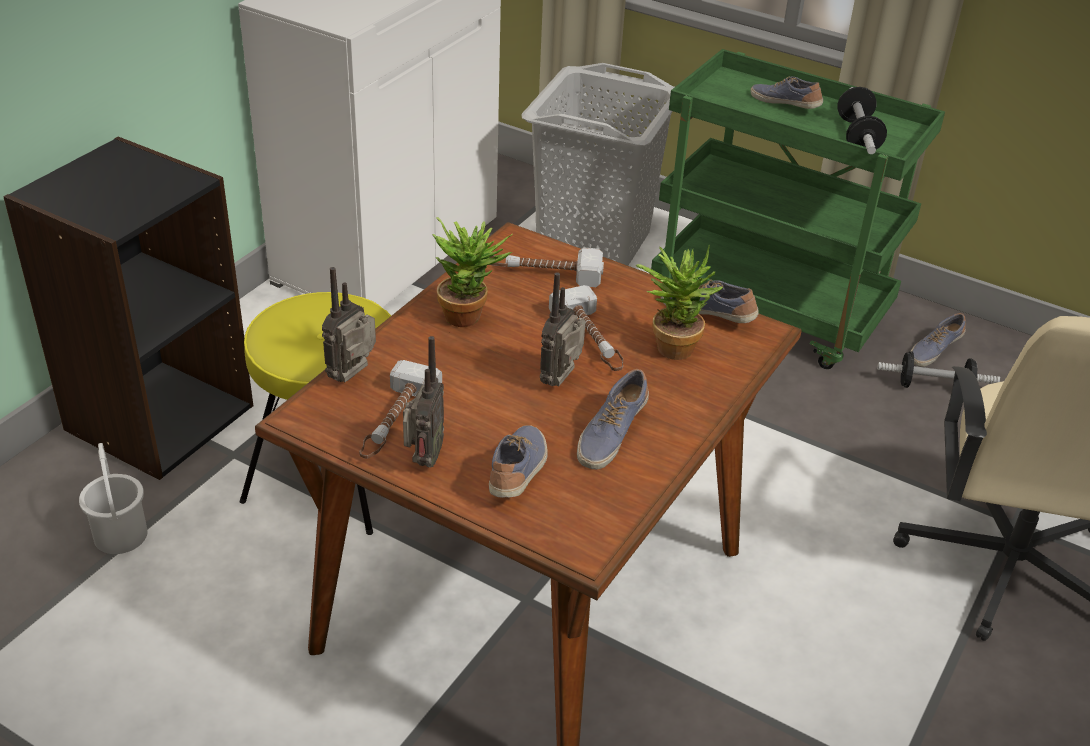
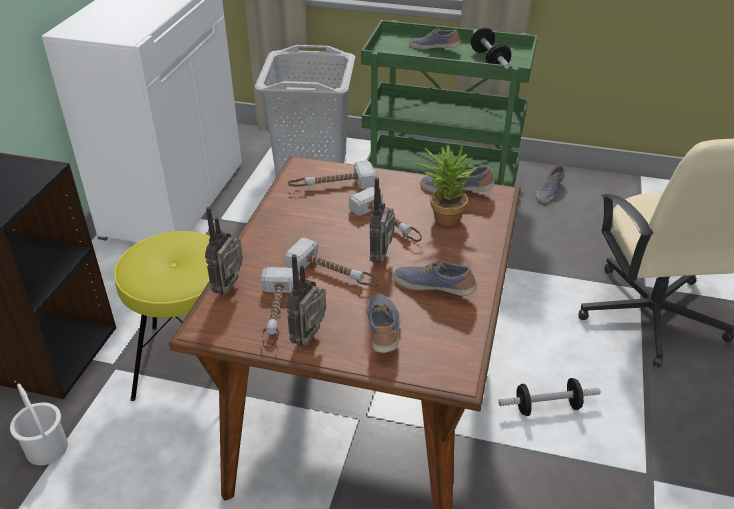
camera: 15 degrees left, 0 degrees up
radio [403,336,444,468] -> radio turned 150 degrees counterclockwise [286,254,326,346]
potted plant [432,217,513,327] -> none
shoe [577,369,649,469] -> shoe turned 105 degrees clockwise [393,261,477,296]
dumbbell [877,351,1000,388] -> dumbbell moved to [498,378,600,416]
none -> hammer [284,237,380,287]

